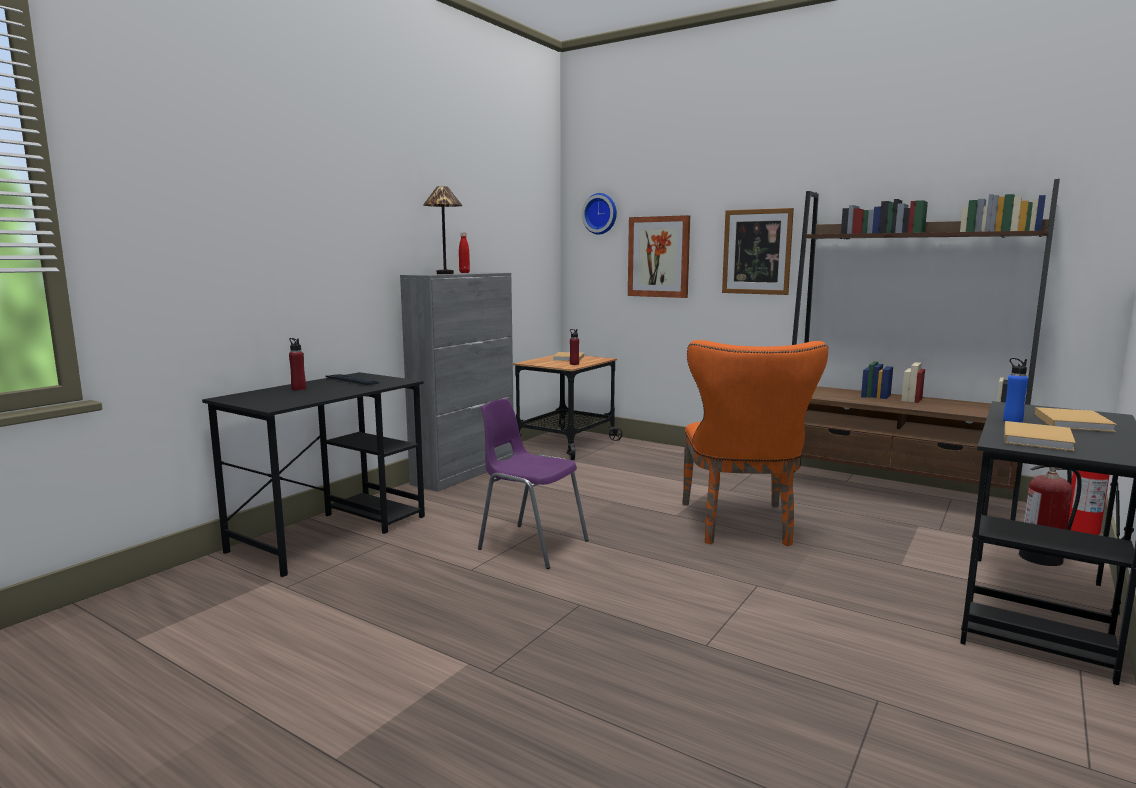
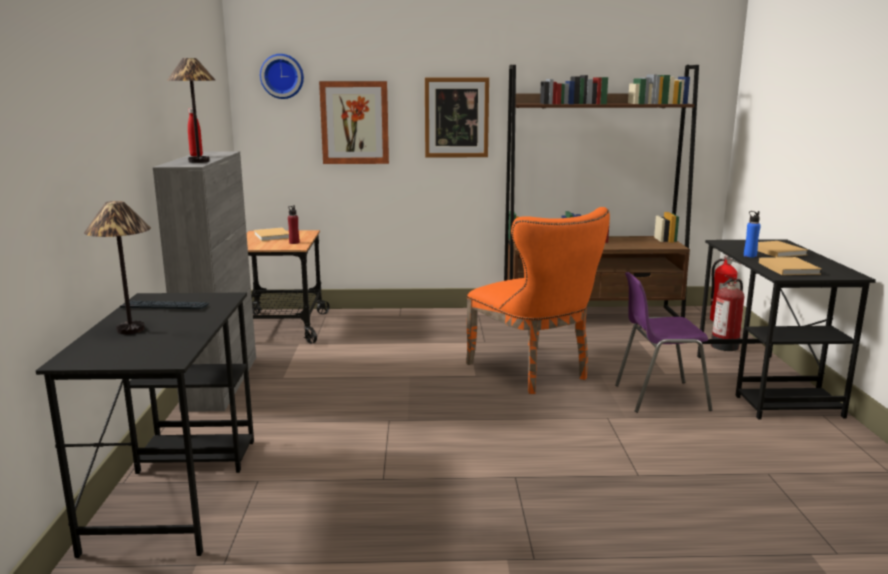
camera: 35 degrees left, 5 degrees up
red bottle [289,338,306,391] -> table lamp [84,201,151,334]
purple chair [478,399,588,569] -> purple chair moved to [615,272,713,413]

